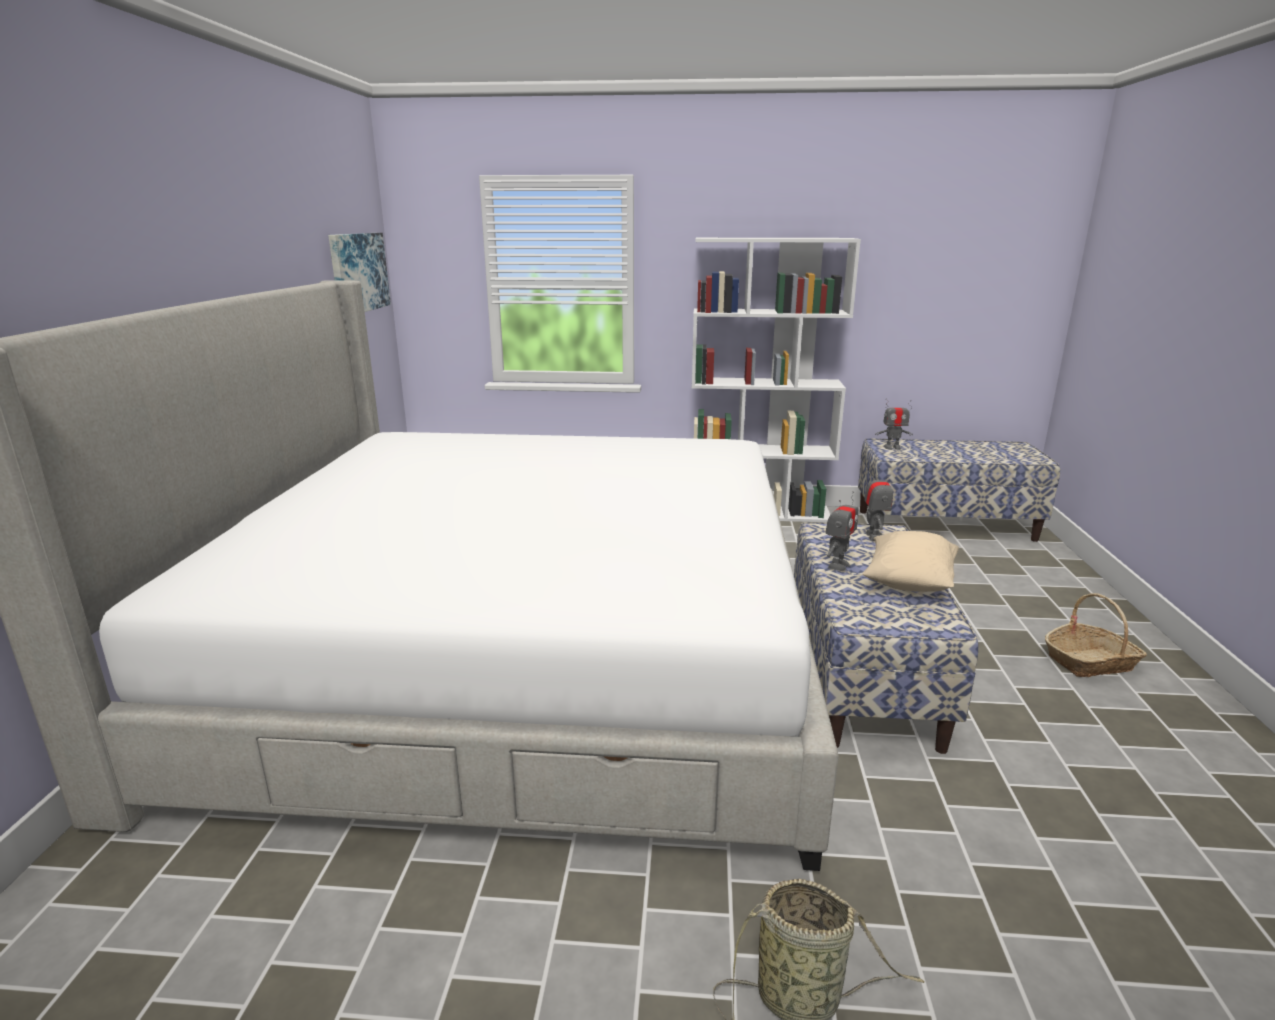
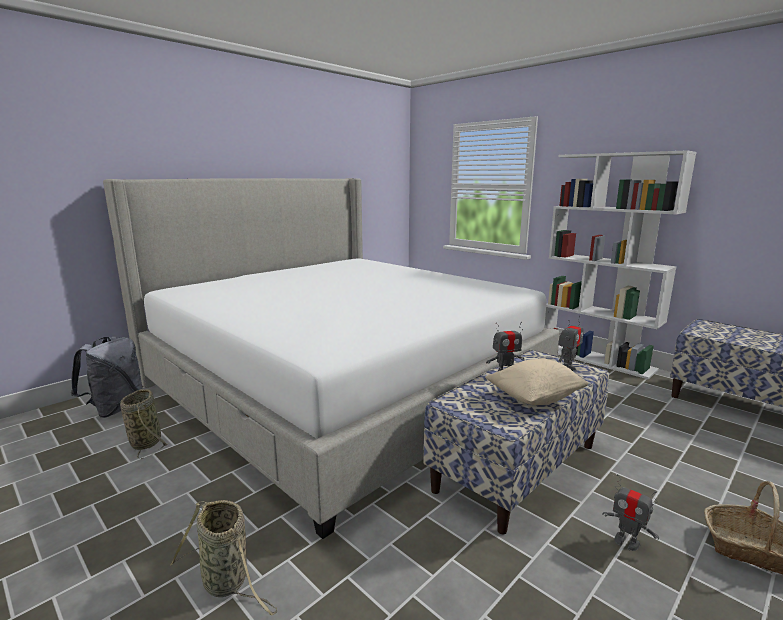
camera: 40 degrees right, 5 degrees down
picture [328,233,391,312] -> none
toy robot [875,398,913,450] -> toy robot moved to [603,474,659,551]
none -> grey backpack [71,337,143,418]
none -> basket [120,389,169,459]

